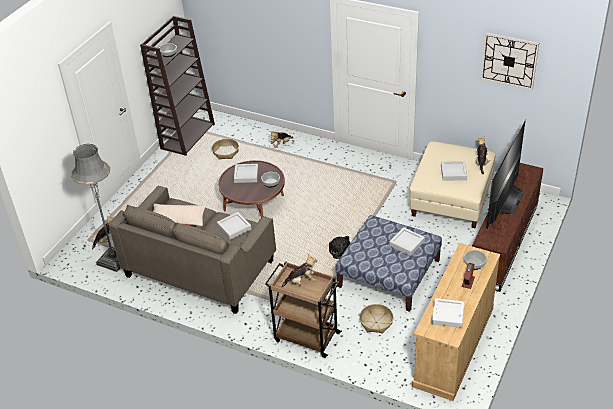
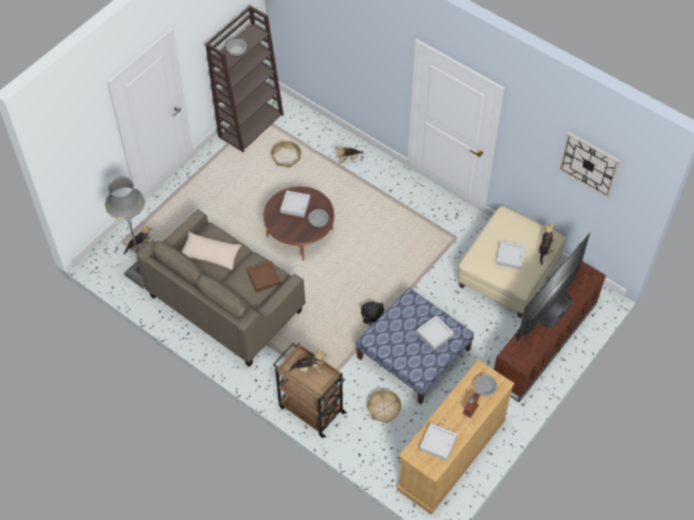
camera: 10 degrees right, 15 degrees up
grey tray [217,212,251,240] -> brown tray [247,261,281,292]

